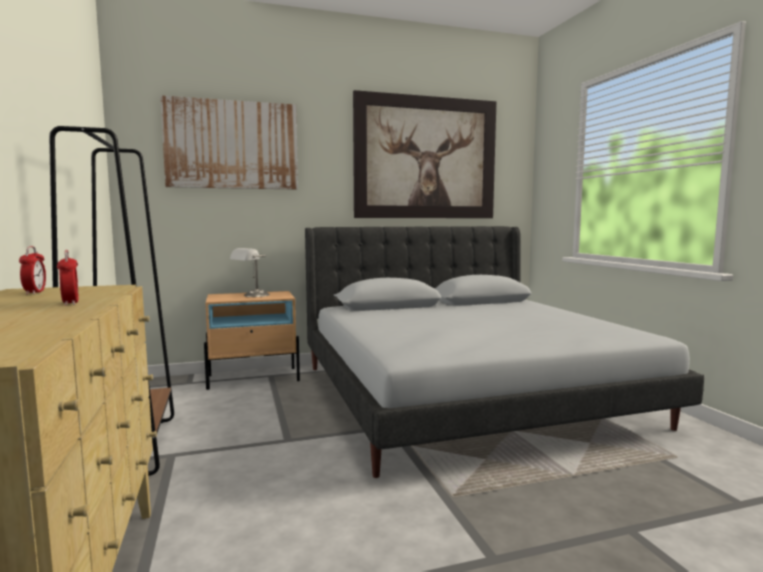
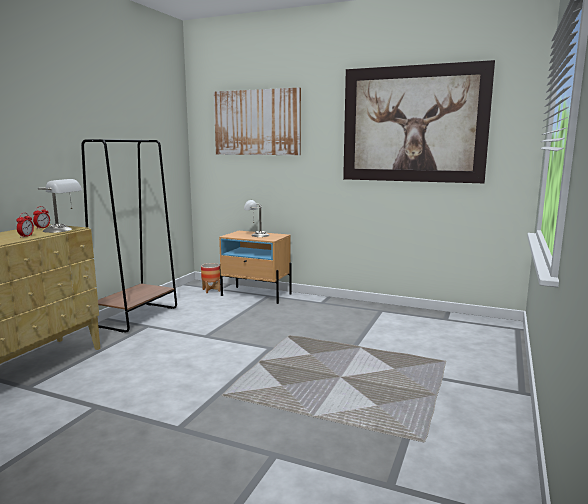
camera: 40 degrees right, 5 degrees up
grey bed [305,226,704,478] -> none
none -> white table lamp [38,179,82,233]
none -> planter [201,263,220,293]

